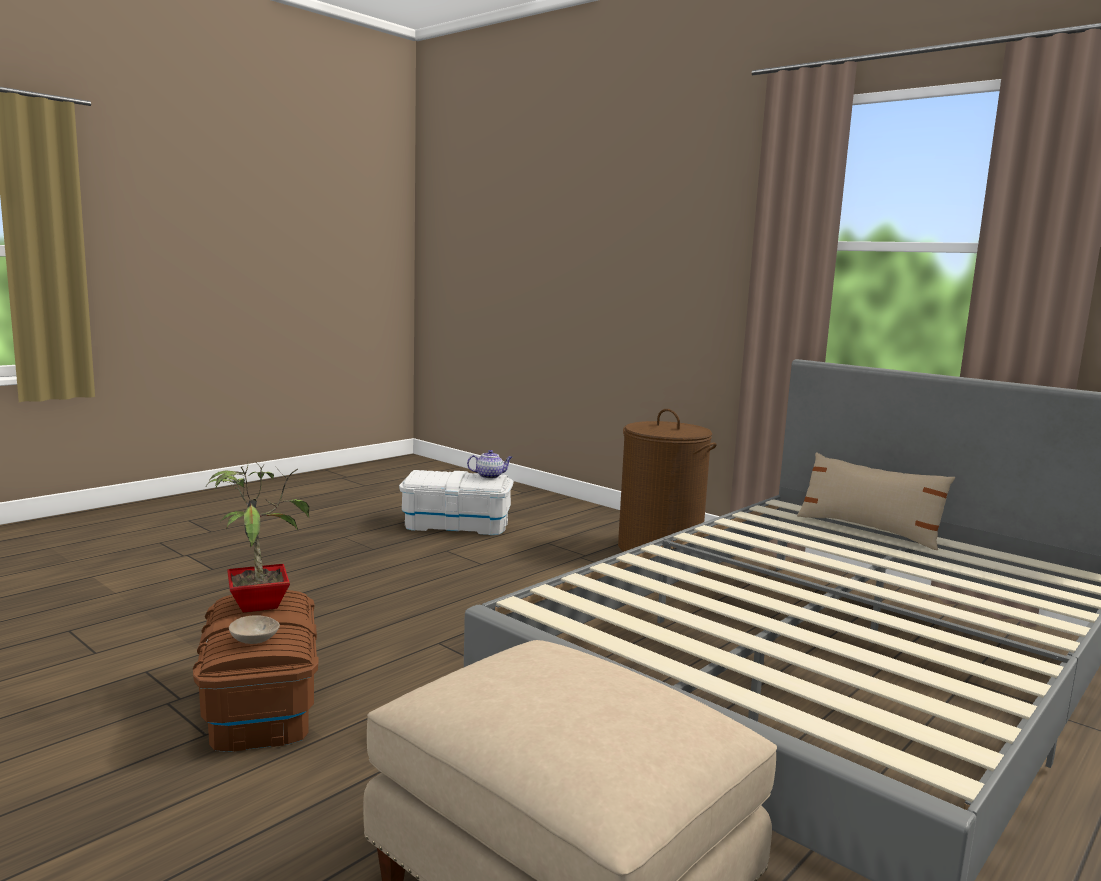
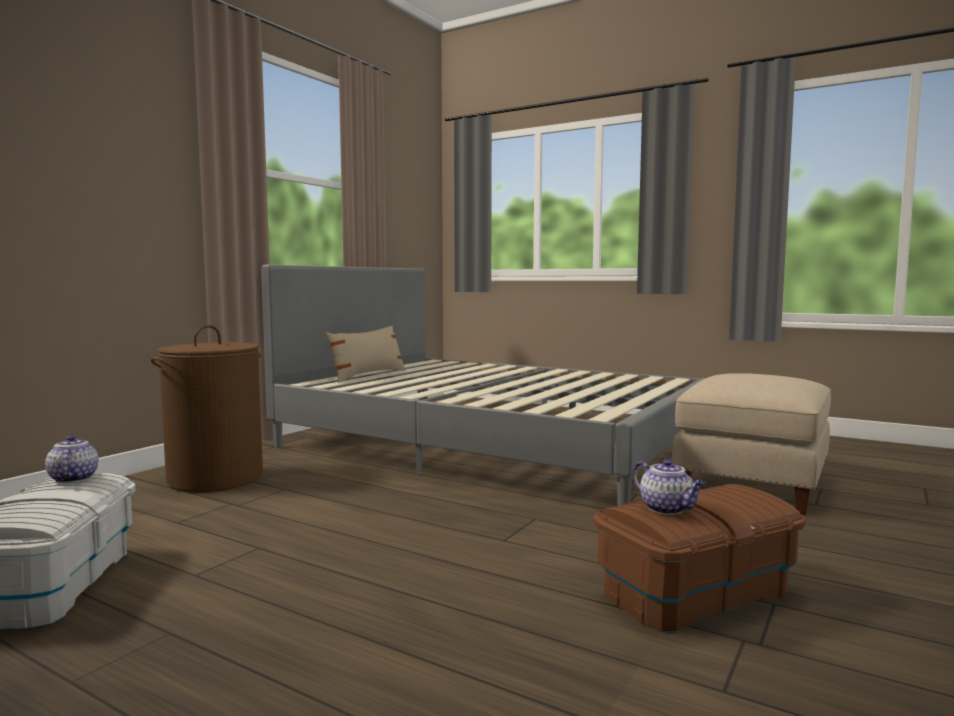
camera: 100 degrees left, 5 degrees down
potted plant [206,460,309,613] -> teapot [632,459,705,515]
beige bowl [229,615,280,644] -> none

